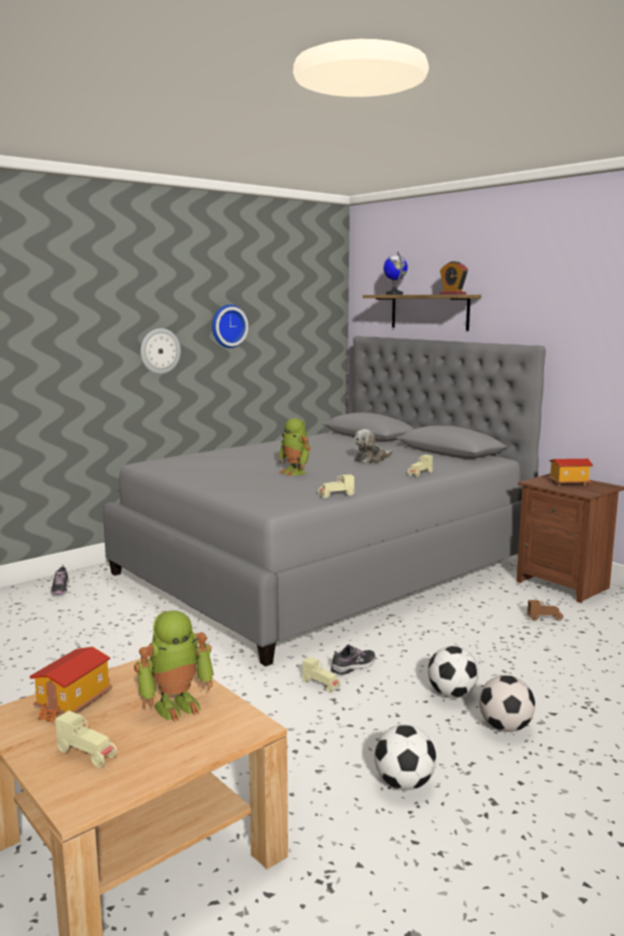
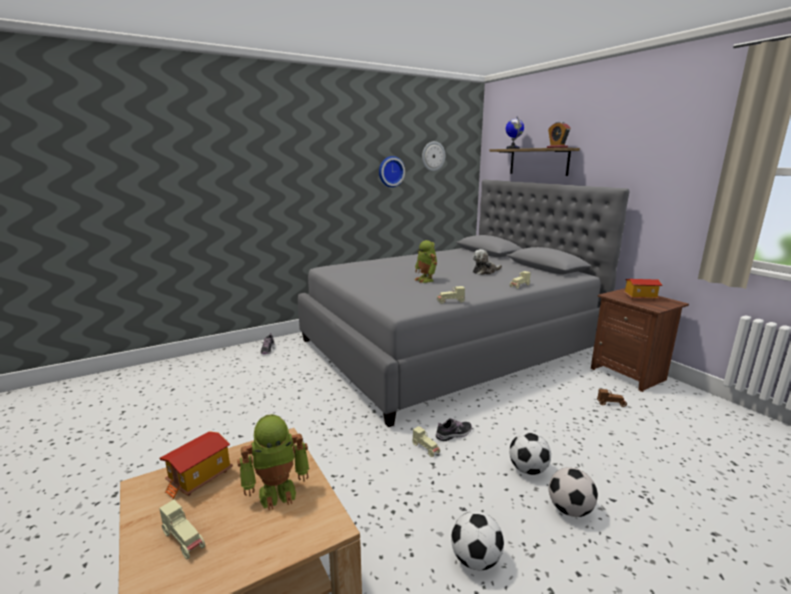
camera: 10 degrees right, 5 degrees up
wall clock [141,328,181,374] -> wall clock moved to [422,141,445,171]

